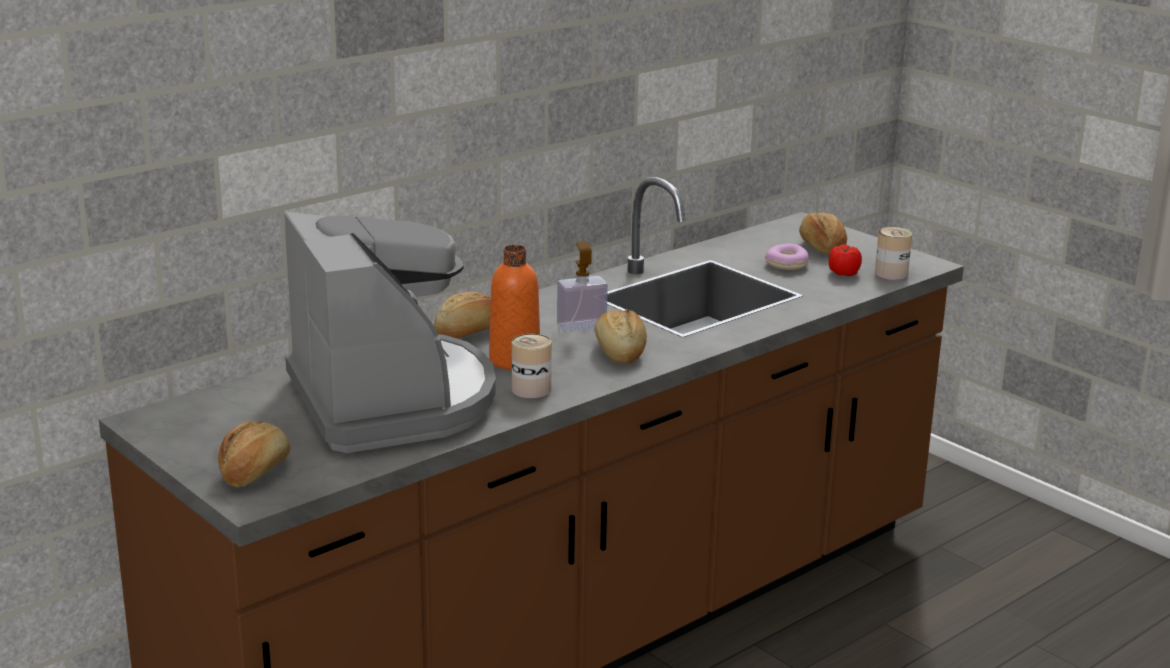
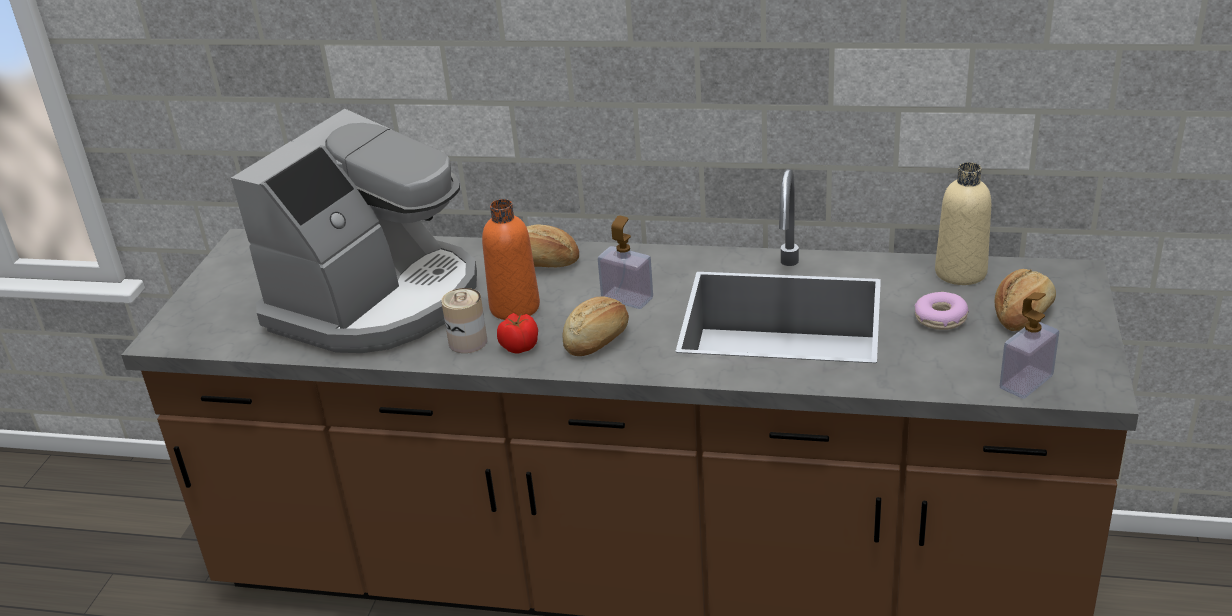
camera: 55 degrees right, 10 degrees up
bread [218,421,290,487] -> none
tomato [829,244,862,276] -> tomato moved to [497,313,538,353]
can [875,227,912,280] -> soap dispenser [1000,292,1059,399]
none -> beige bottle [935,162,991,285]

